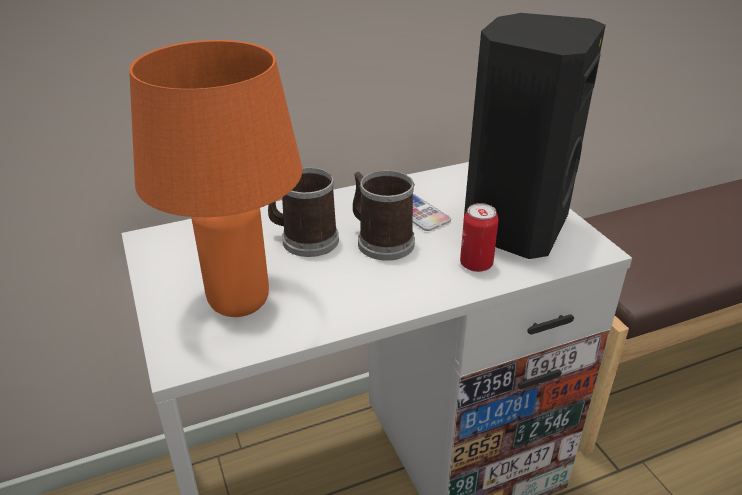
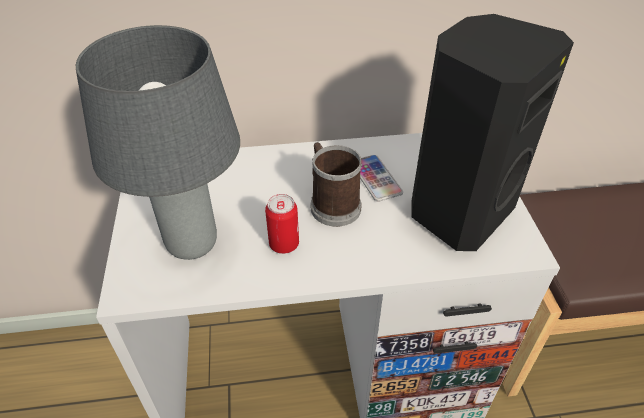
camera: 15 degrees right, 10 degrees up
orange table lamp [129,40,302,317] -> grey table lamp [76,25,240,260]
mug [268,168,339,257] -> none
can [460,203,499,272] -> can moved to [265,194,299,254]

